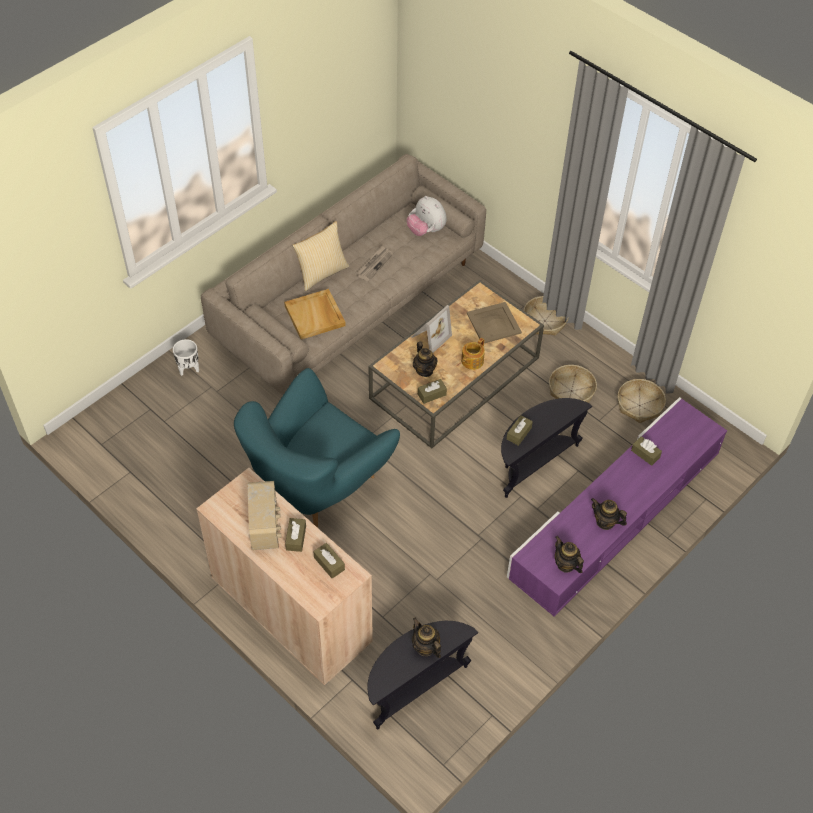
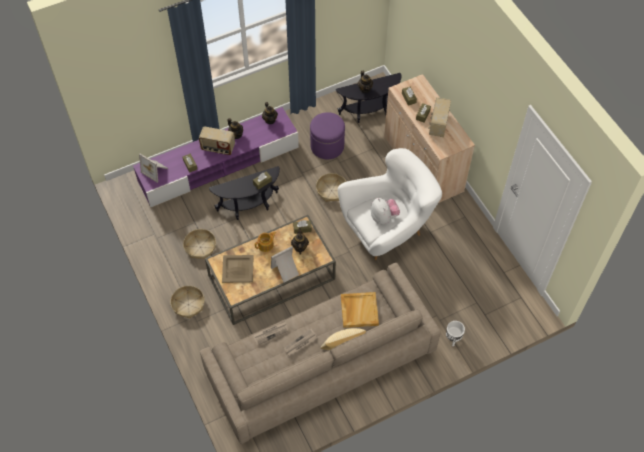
camera: 160 degrees left, 5 degrees up
turquoise armchair [234,368,400,528] -> white armchair [338,148,442,260]
plush toy [407,196,447,236] -> plush toy moved to [371,198,400,225]
basket [618,379,666,423] -> basket moved to [316,173,346,202]
none -> picture frame [139,154,168,183]
none -> radio [199,126,235,155]
none -> newspaper [253,321,288,346]
none -> purple ottoman [310,112,345,159]

